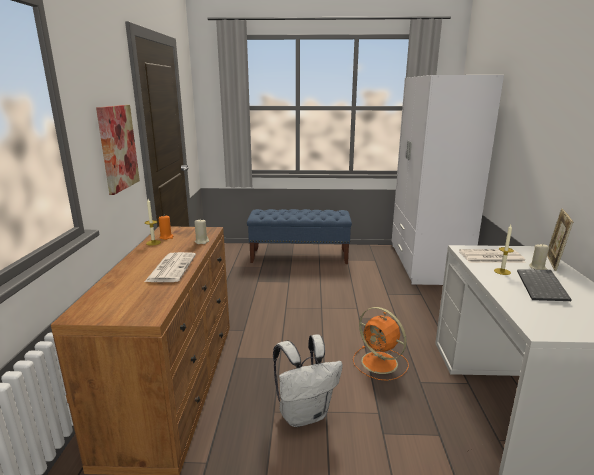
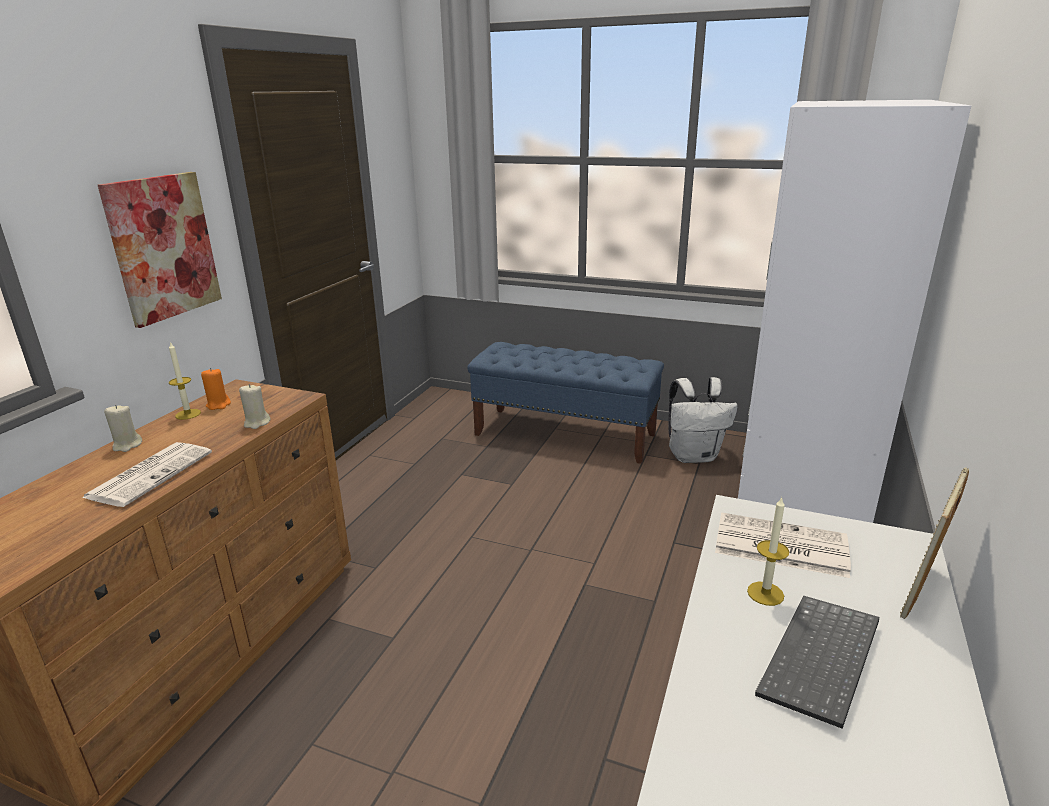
camera: 20 degrees right, 5 degrees up
white backpack [273,335,343,427] -> white backpack moved to [668,377,738,463]
orange fan [353,307,409,381] -> none
beige candle [529,244,549,270] -> beige candle moved to [104,405,142,452]

